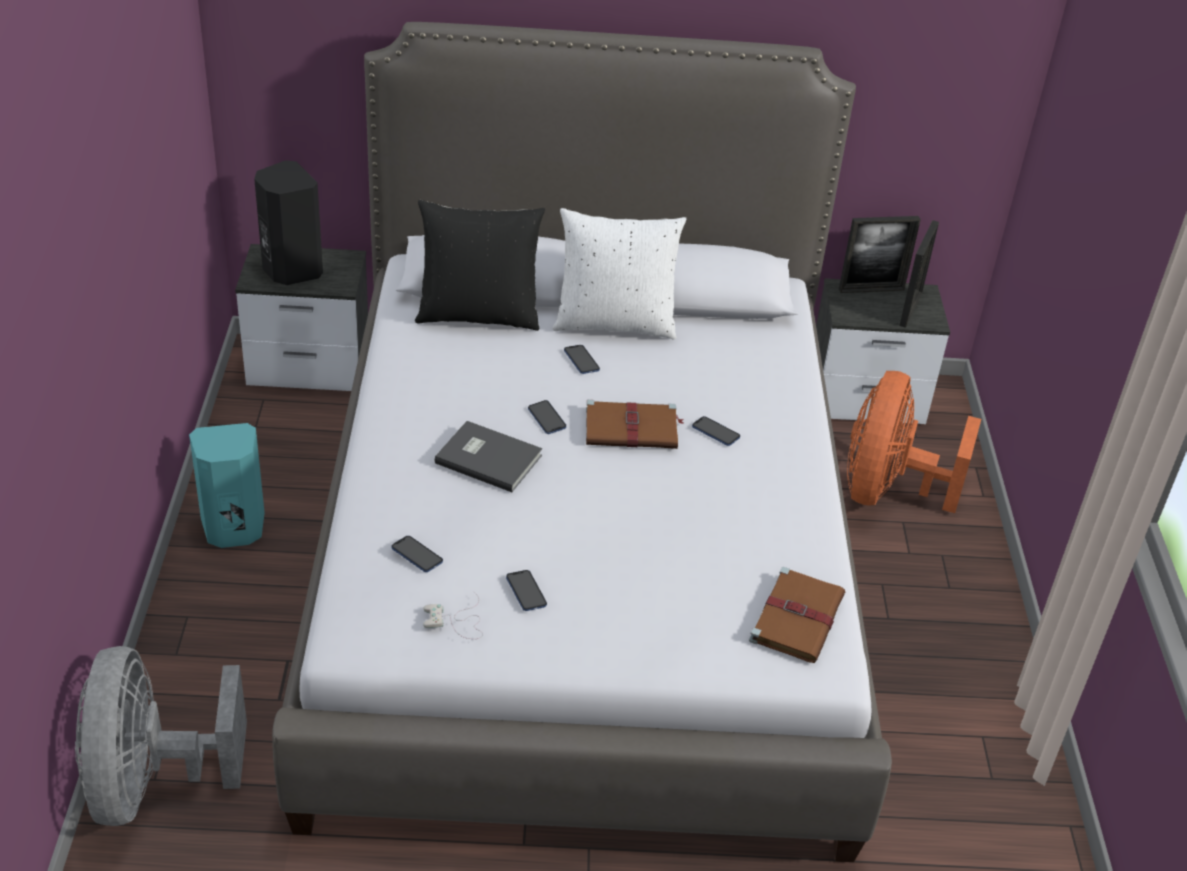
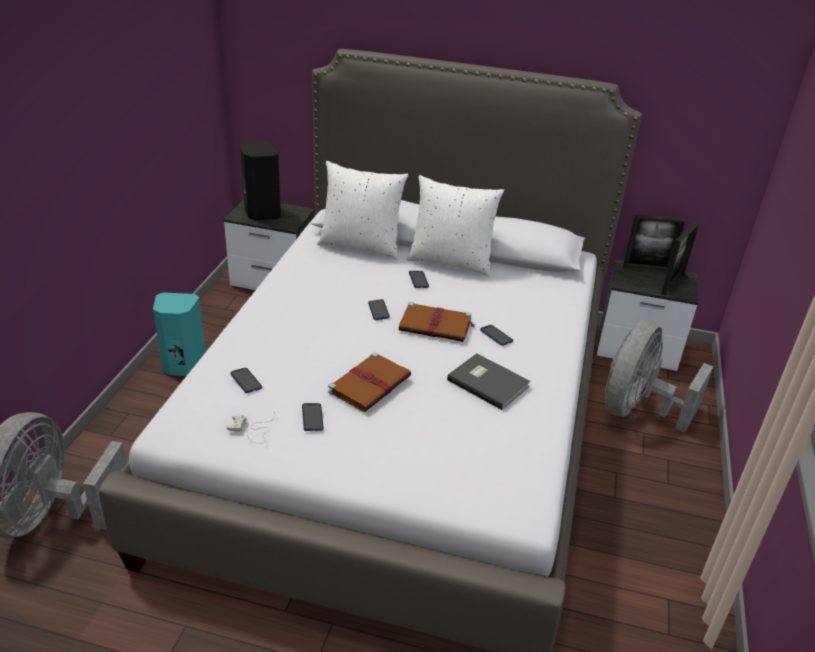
camera: 15 degrees right, 5 degrees down
black pillow [415,200,545,331] -> white pillow [317,161,408,259]
grey book [434,421,542,492] -> grey book moved to [447,353,530,410]
brown book [749,567,845,663] -> brown book moved to [328,352,411,412]
orange fan [847,371,981,513] -> grey fan [605,320,713,432]

